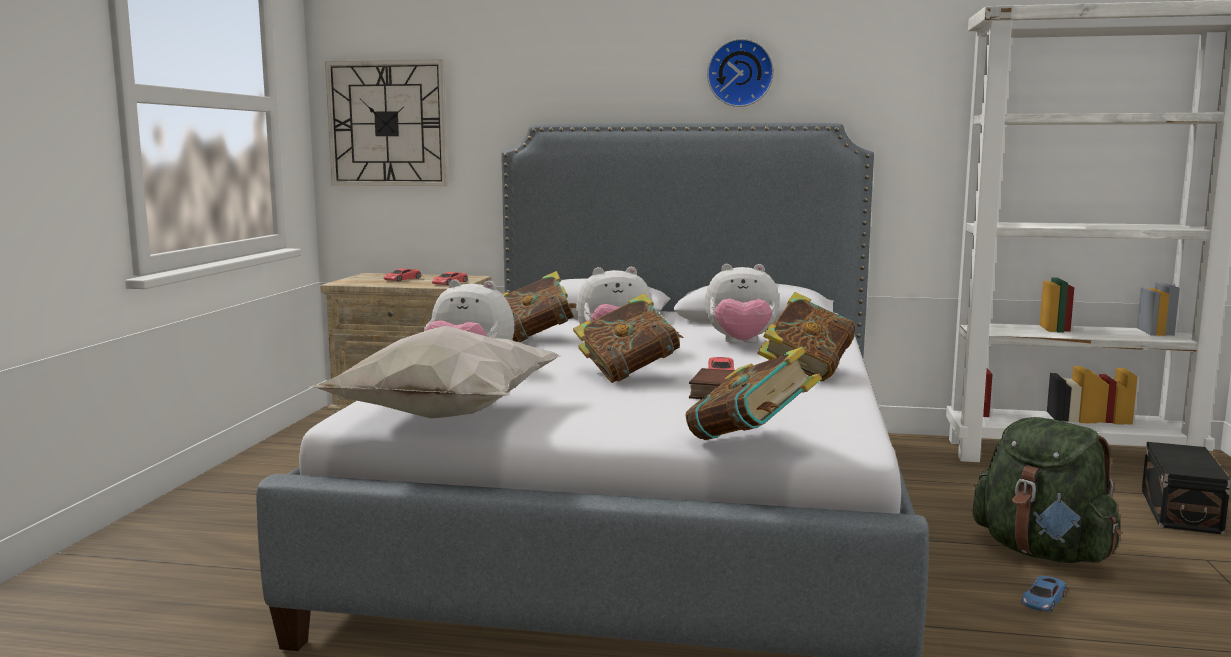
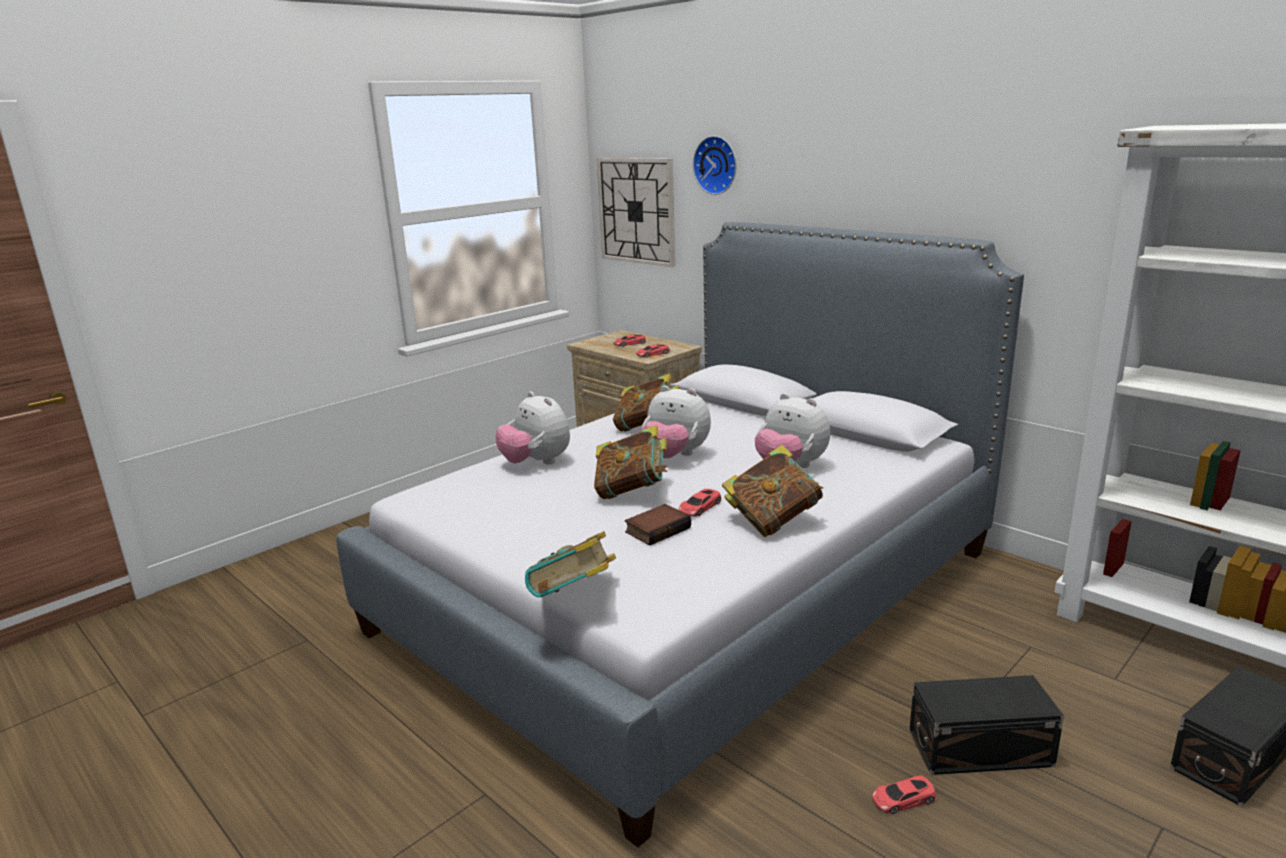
camera: 35 degrees right, 10 degrees up
white pillow [310,326,561,418] -> none
wall clock [707,39,774,107] -> wall clock moved to [693,136,736,195]
green backpack [973,417,1121,563] -> black storage box [909,675,1064,775]
blue toy car [1022,576,1067,612] -> red toy car [872,775,936,814]

